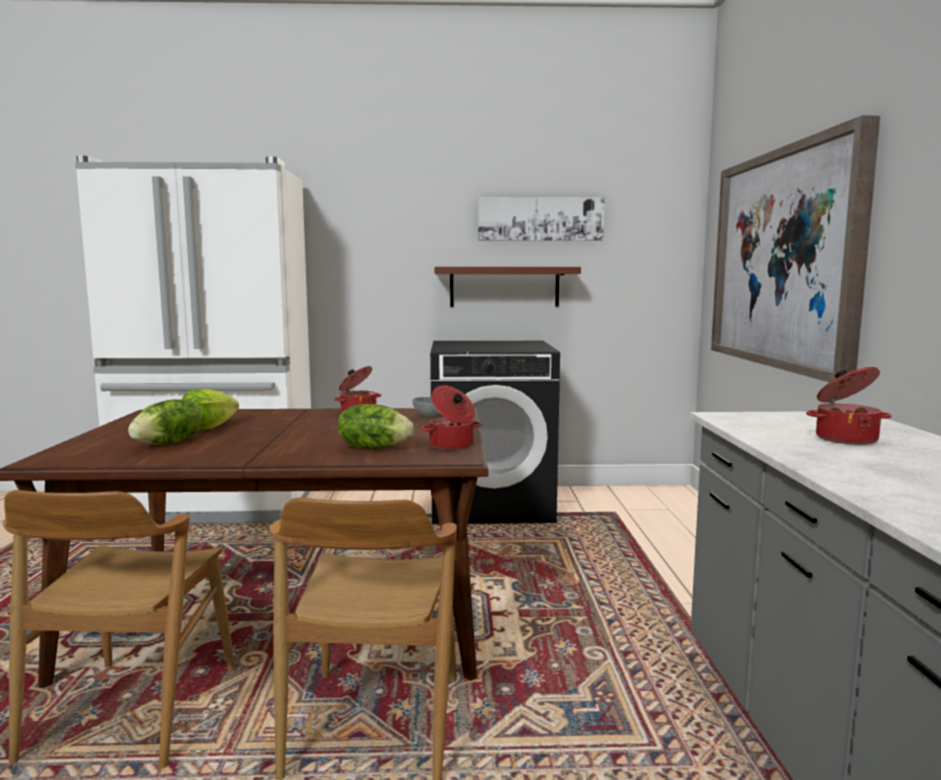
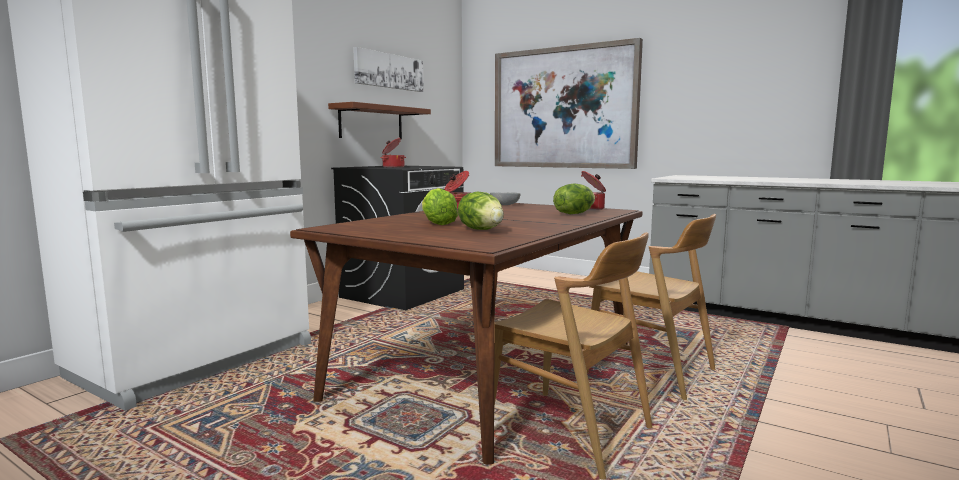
camera: 55 degrees left, 0 degrees up
cooking pot [806,367,892,445] -> cooking pot moved to [380,138,406,168]

